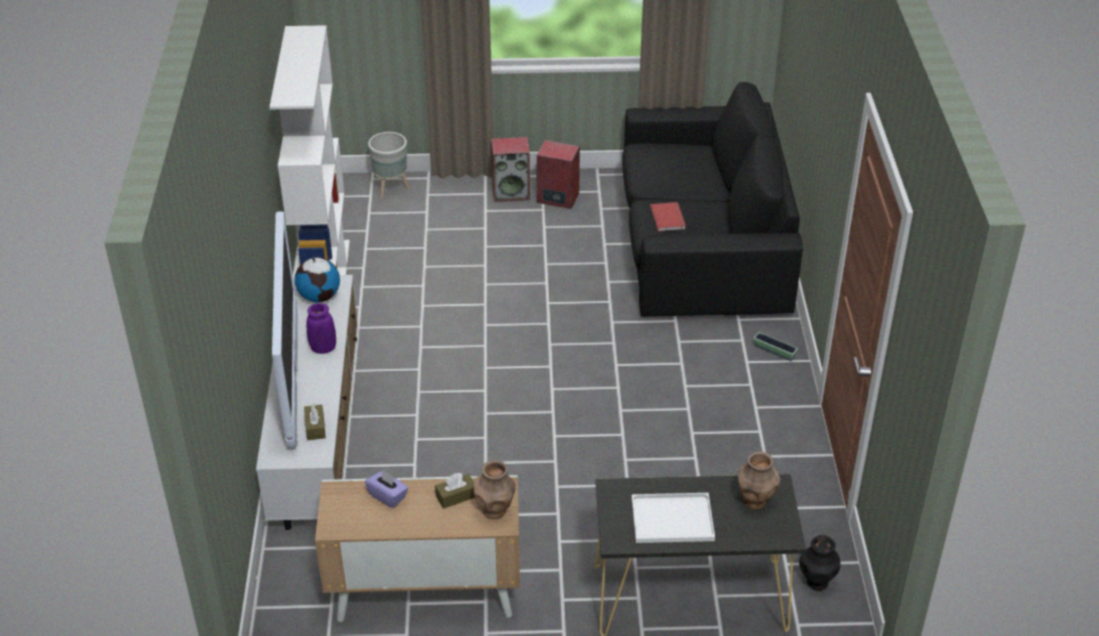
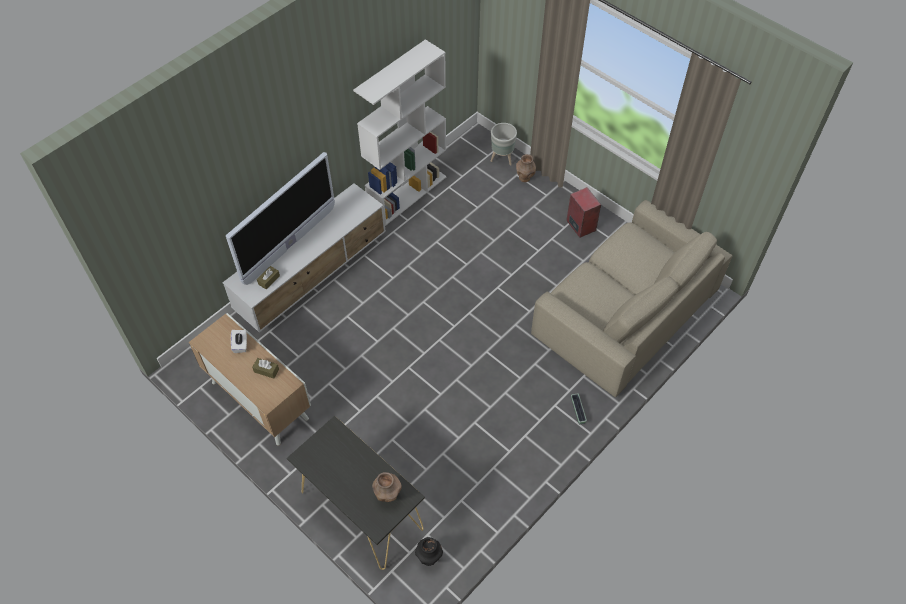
camera: 45 degrees right, 15 degrees up
globe [295,256,340,303] -> none
purple vase [307,303,336,354] -> none
purple tissue box [365,470,408,508] -> white tissue box [231,330,247,353]
brown vase [474,460,516,520] -> brown vase moved to [516,154,536,182]
speaker [491,137,530,202] -> none
black sofa [622,82,803,316] -> beige sofa [531,200,732,397]
white tray [632,493,715,543] -> none
red book [650,202,686,231] -> none

